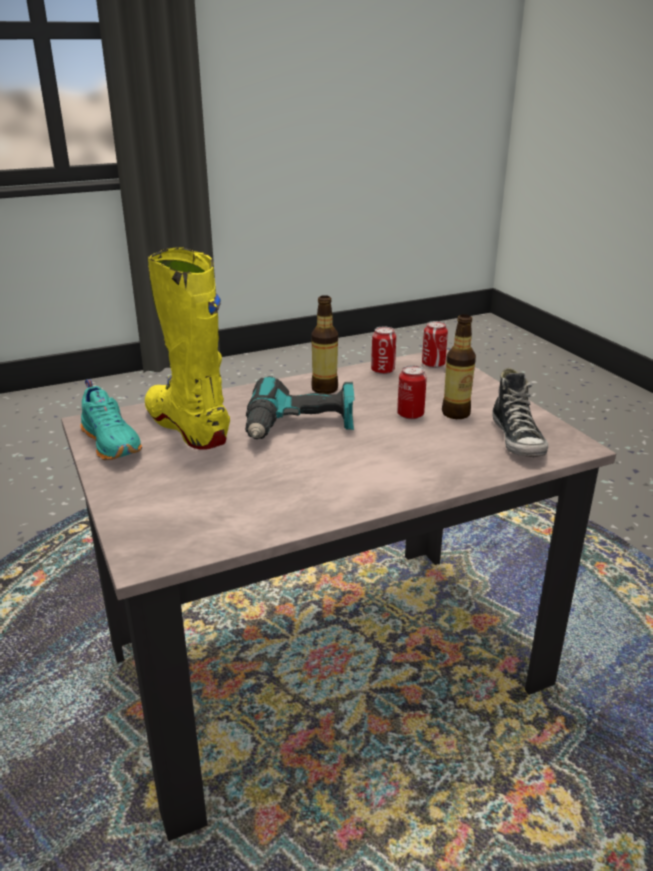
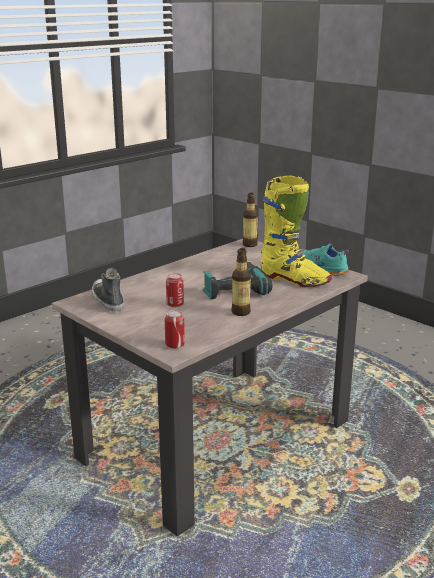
camera: 160 degrees right, 5 degrees down
can [371,326,396,374] -> none
bottle [442,314,476,419] -> bottle moved to [243,193,258,247]

